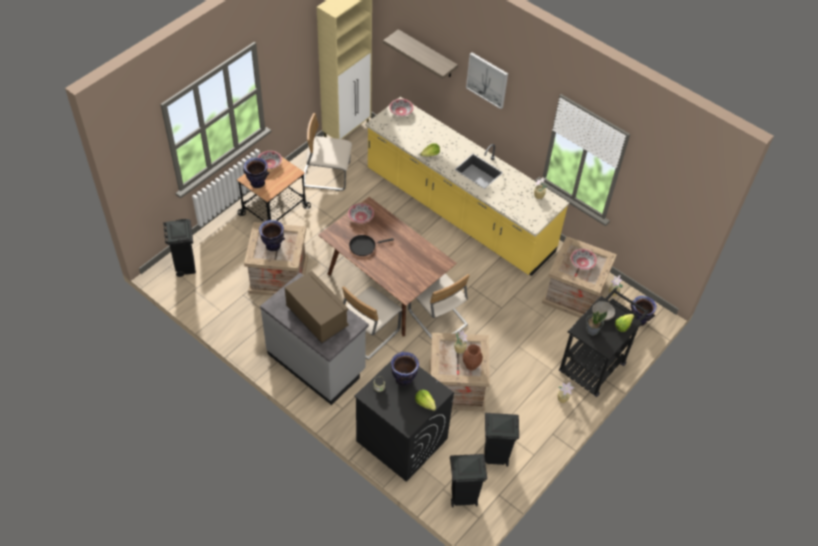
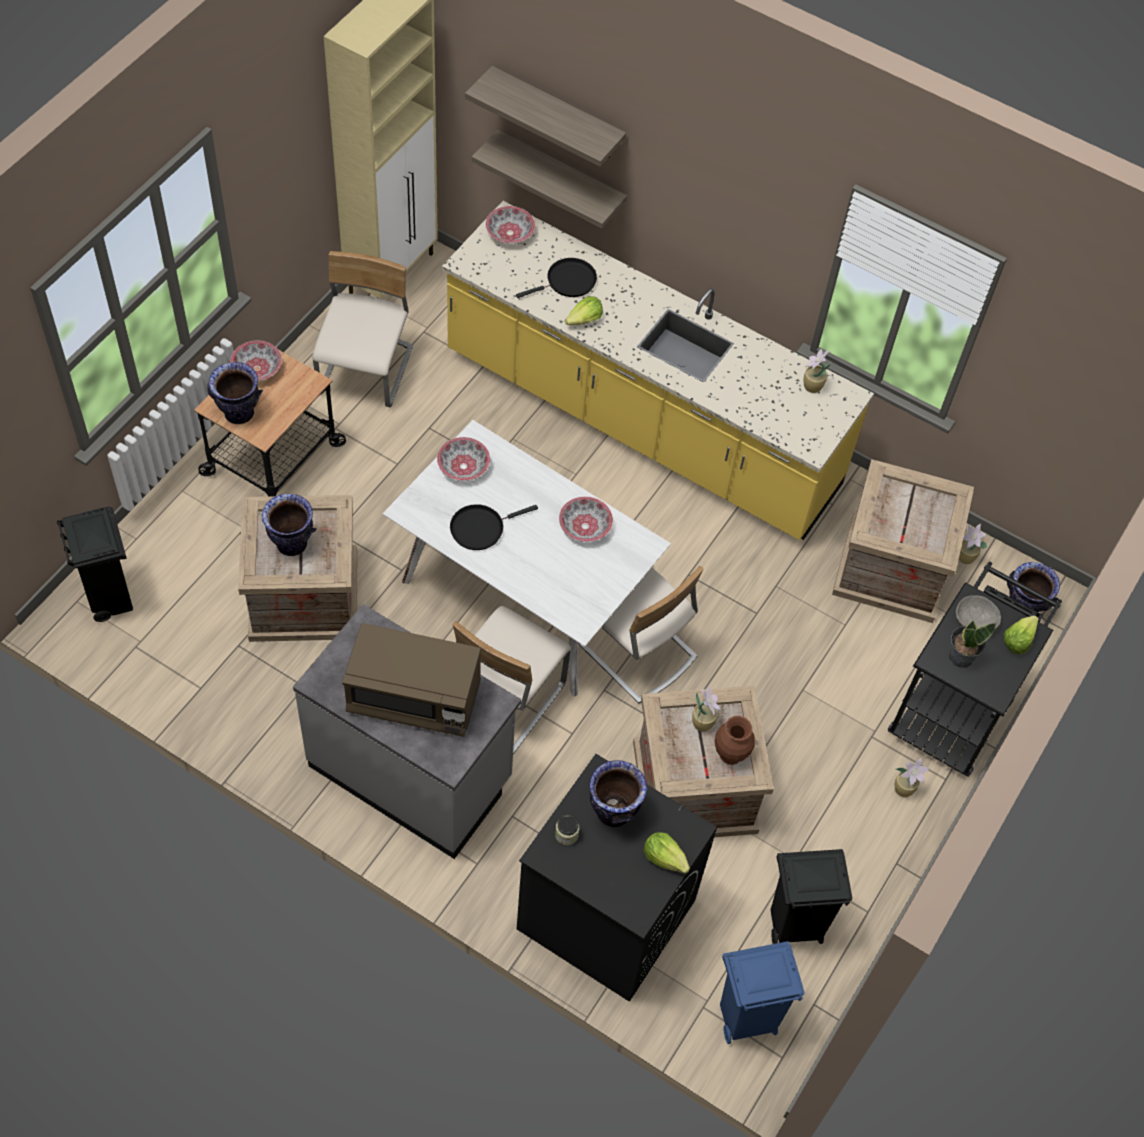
camera: 10 degrees left, 5 degrees up
brown microwave [285,271,349,343] -> brown microwave turned 150 degrees clockwise [342,623,481,737]
beige chair [304,113,352,191] -> beige chair turned 105 degrees clockwise [312,251,413,407]
brown dining table [318,197,457,337] -> white dining table [382,420,671,696]
black trash can [450,454,487,508] -> blue trash can [720,941,805,1044]
picture [466,52,508,109] -> none
bowl [571,249,597,270] -> bowl moved to [559,496,613,542]
none -> shelf [472,130,627,229]
none -> black frying pan [516,258,597,298]

